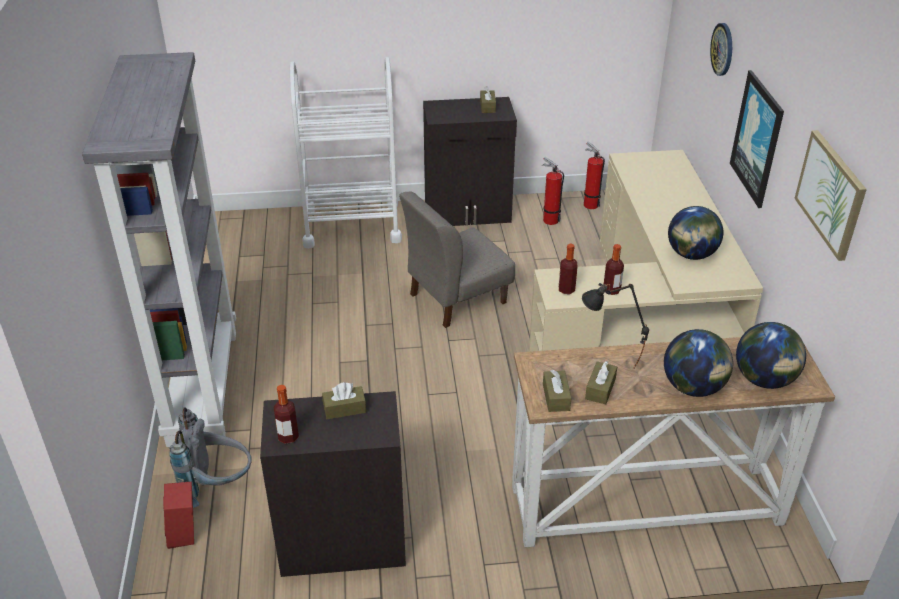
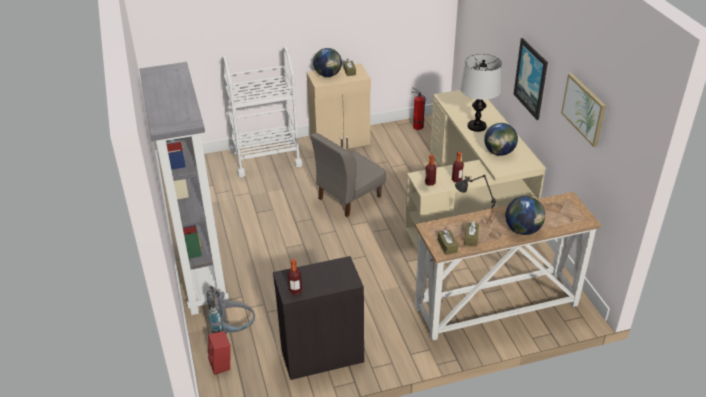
camera: 10 degrees left, 0 degrees up
brown tissue box [322,382,366,419] -> none
black cabinet [423,97,517,226] -> beige cabinet [307,63,371,149]
fire extinguisher [542,157,564,225] -> none
wall clock [710,23,732,76] -> none
globe [736,322,806,389] -> globe moved to [313,48,342,77]
none -> table lamp [460,54,502,132]

